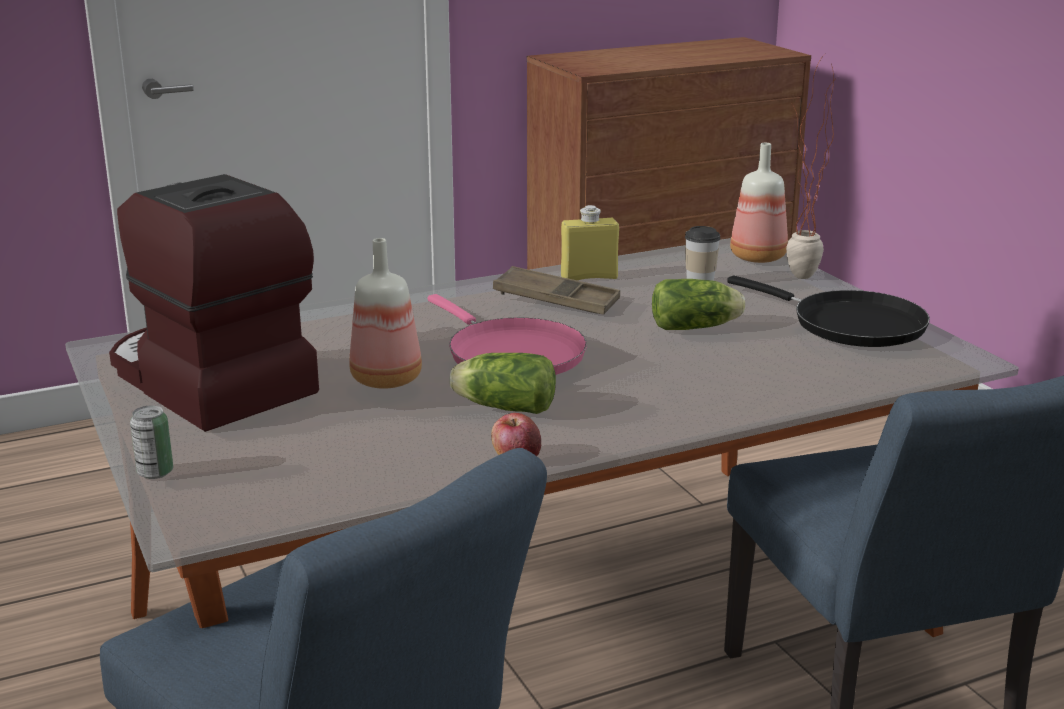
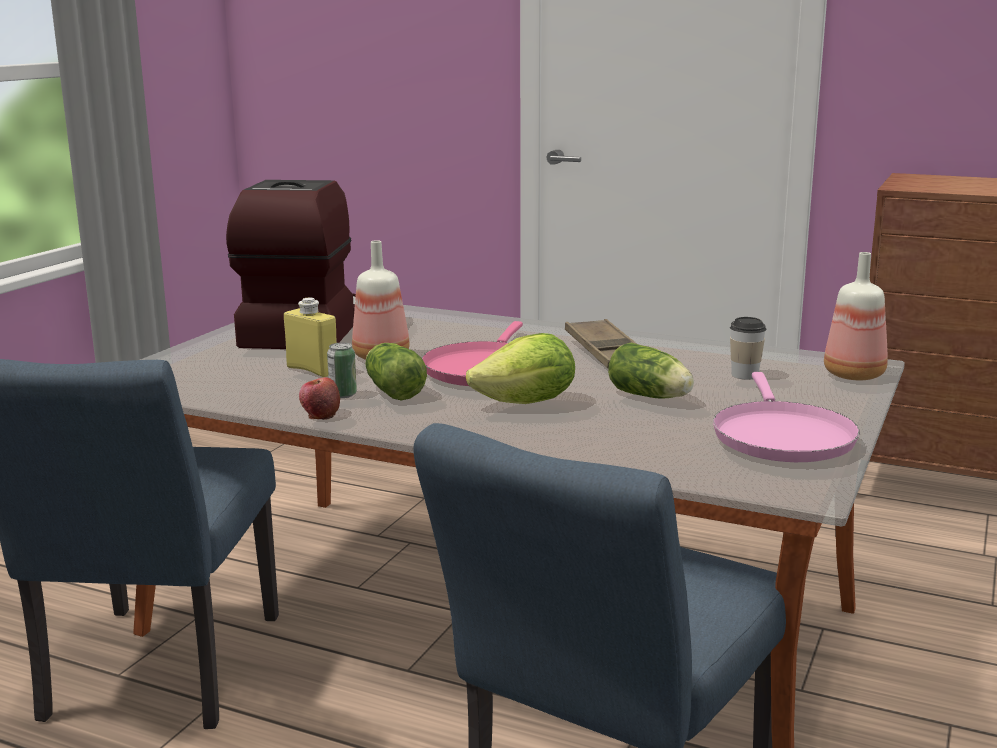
camera: 50 degrees right, 5 degrees down
can [130,405,173,479] -> can moved to [327,343,357,398]
yellow bottle [561,205,619,280] -> yellow bottle moved to [284,298,337,377]
black frying pan [727,276,930,347] -> pink frying pan [713,372,860,462]
potted plant [786,54,837,279] -> none
none -> lettuce [466,333,575,404]

